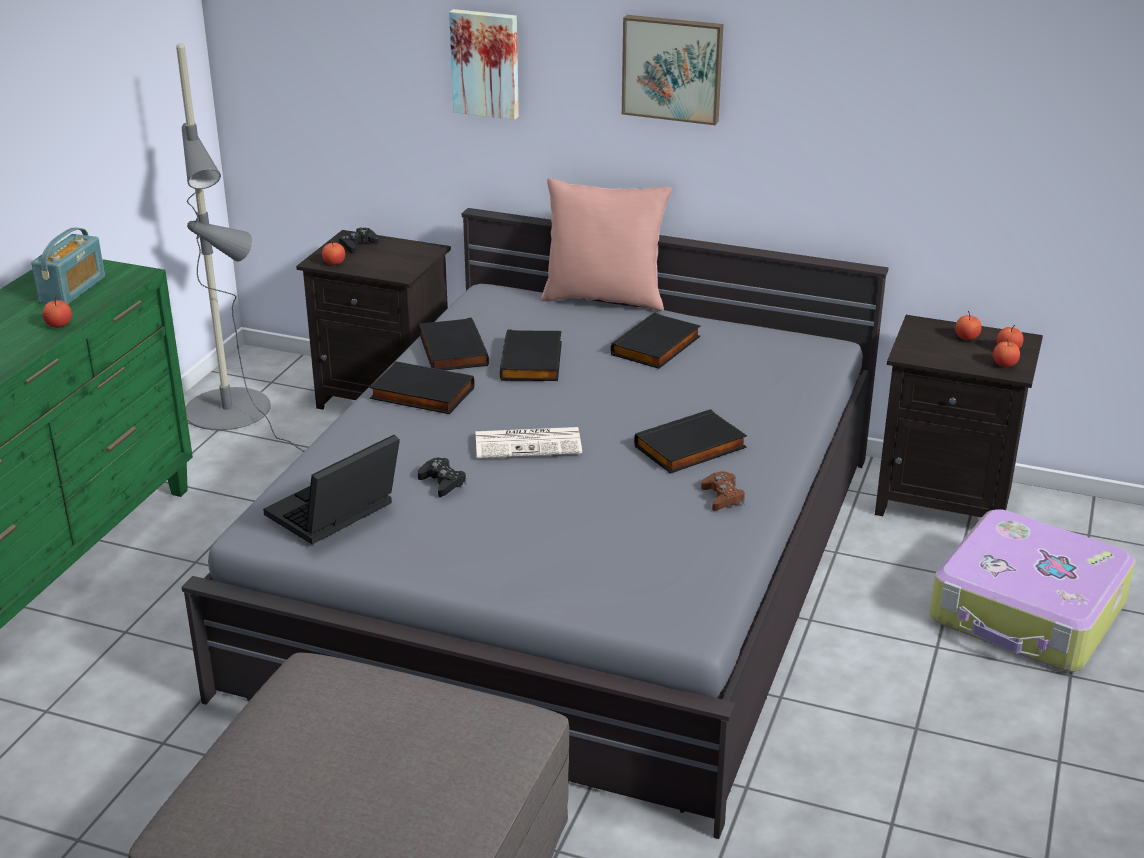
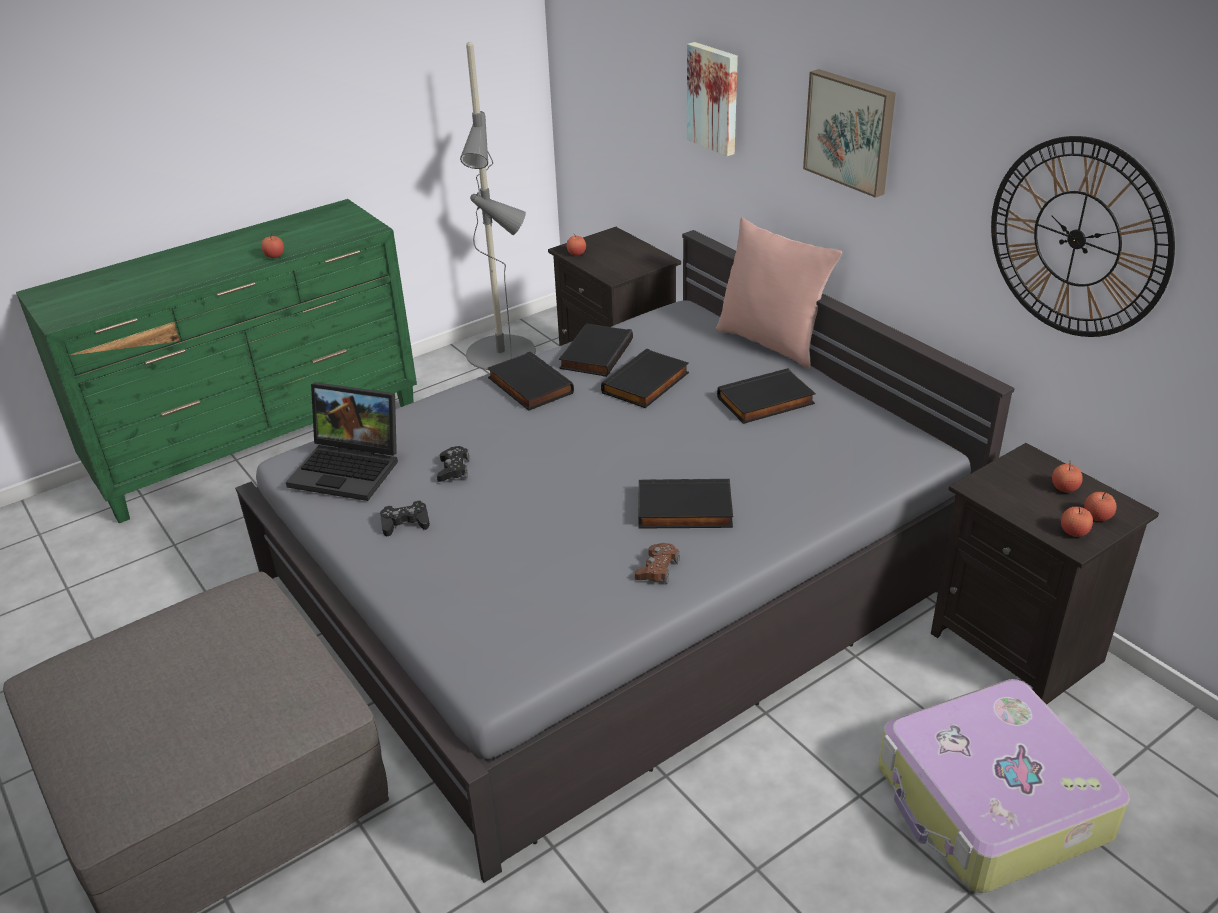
camera: 35 degrees right, 5 degrees up
radio [31,228,105,304] -> none
laptop [263,435,400,544] -> laptop turned 150 degrees counterclockwise [286,382,398,501]
black game controller [338,227,379,253] -> black game controller moved to [380,500,430,536]
newspaper [475,427,582,458] -> none
none -> wall clock [991,136,1175,337]

